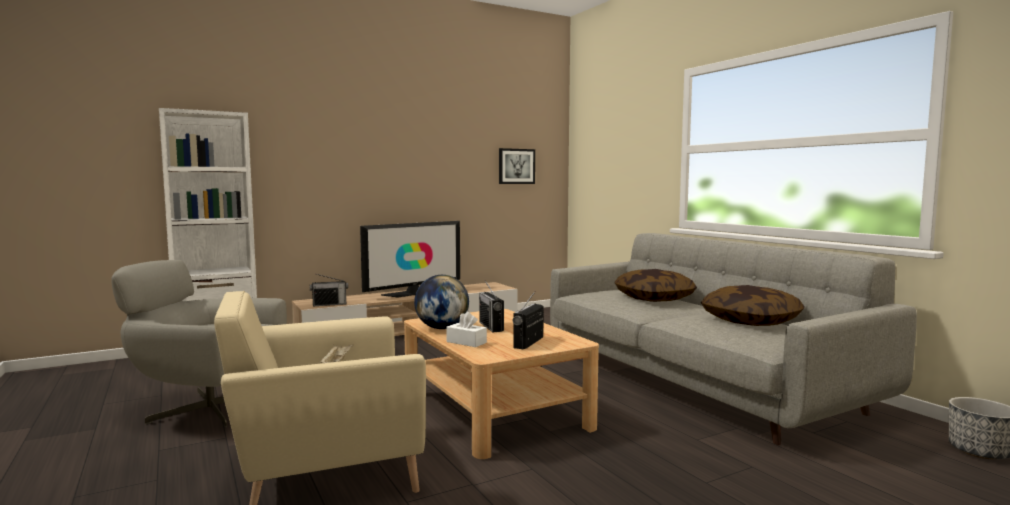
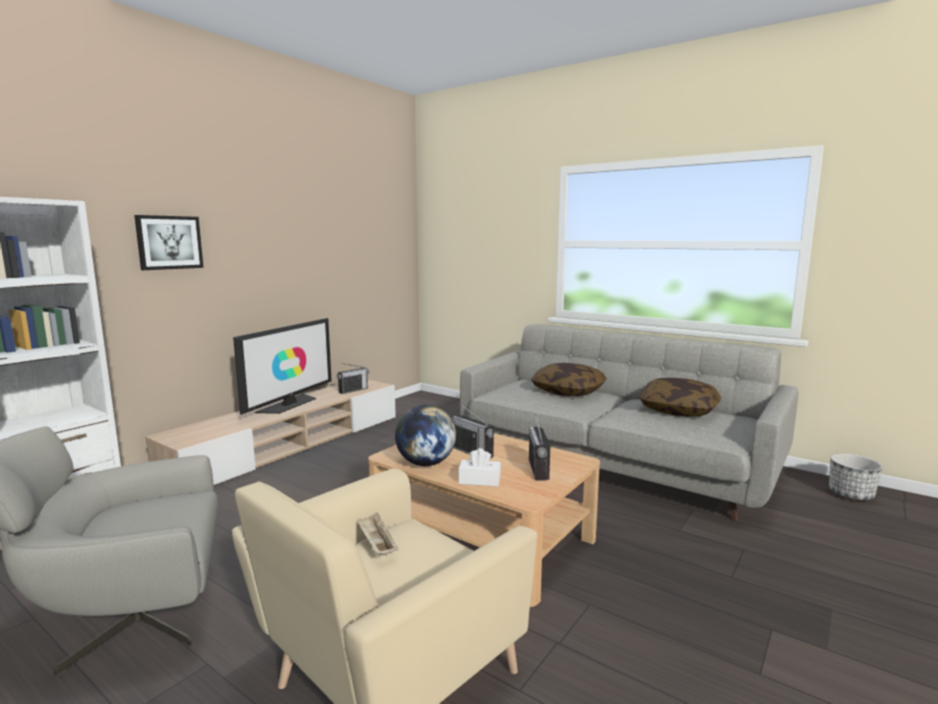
camera: 25 degrees left, 5 degrees up
radio [310,274,348,306] -> radio moved to [337,363,369,394]
picture [499,148,535,184] -> picture moved to [134,215,204,270]

